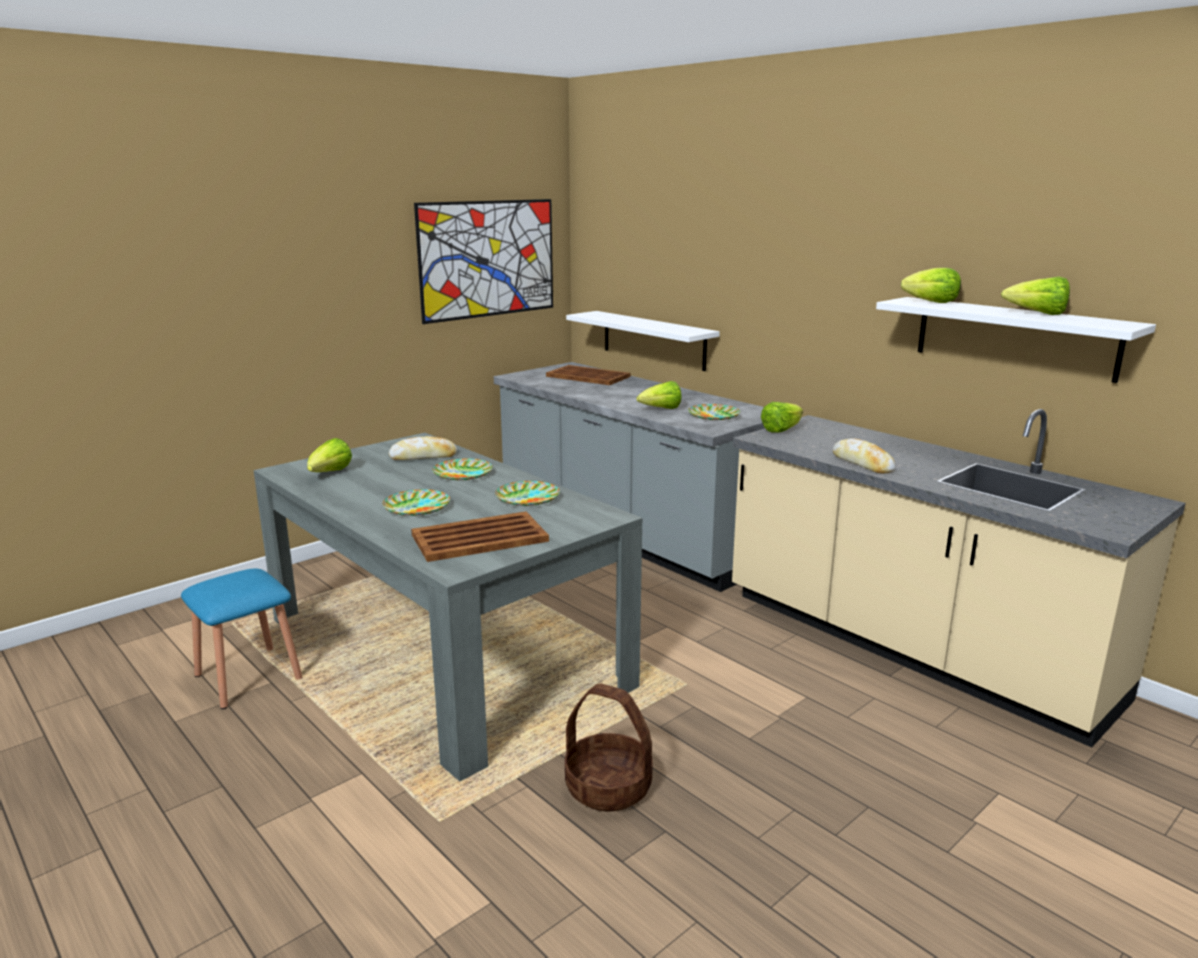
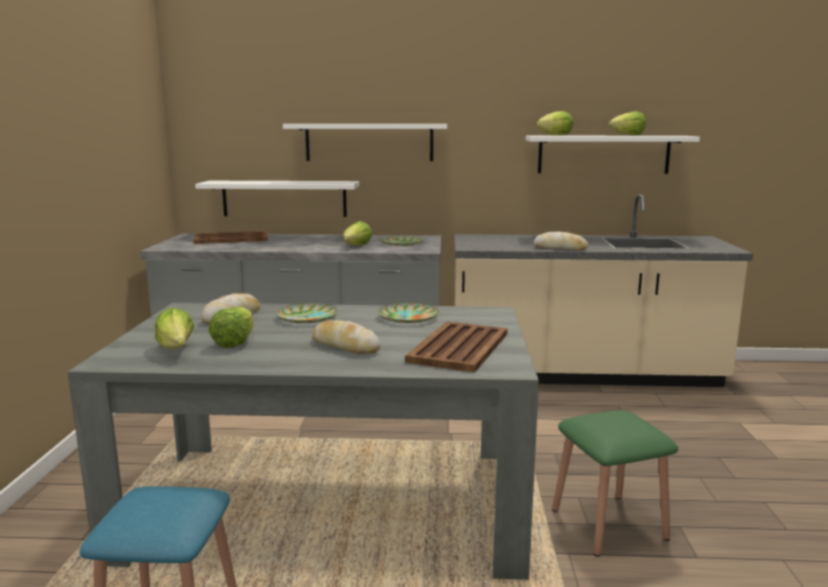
camera: 45 degrees left, 5 degrees down
plate [383,489,450,516] -> bread [312,320,381,354]
picture [414,199,553,324] -> none
basket [565,684,653,811] -> green stool [552,410,678,557]
lettuce [761,402,803,432] -> lettuce moved to [208,307,253,348]
none -> white shelf [283,124,447,161]

